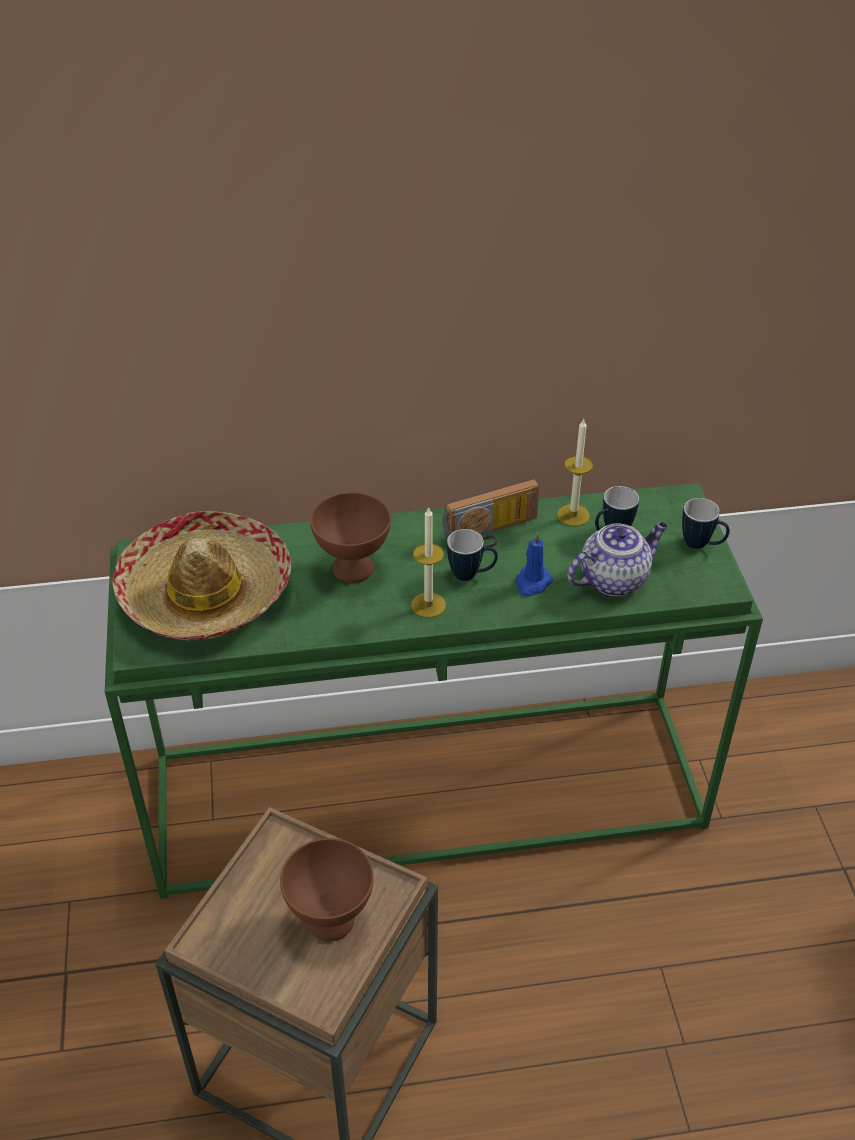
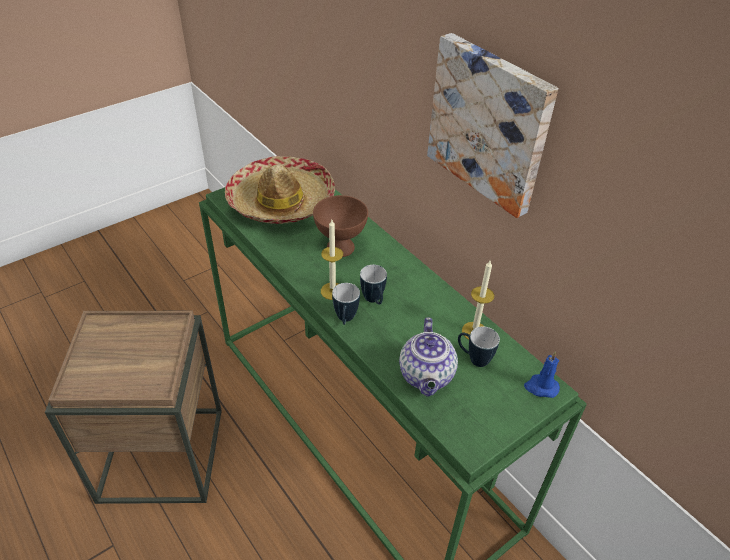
camera: 60 degrees right, 0 degrees up
brown bowl [280,838,374,941] -> none
radio [442,479,539,547] -> none
blue candle [515,532,553,597] -> blue candle moved to [524,351,560,398]
teapot [567,522,668,596] -> teapot turned 60 degrees clockwise [399,317,458,397]
mug [682,498,730,549] -> mug moved to [332,283,360,325]
none -> picture [427,33,558,218]

